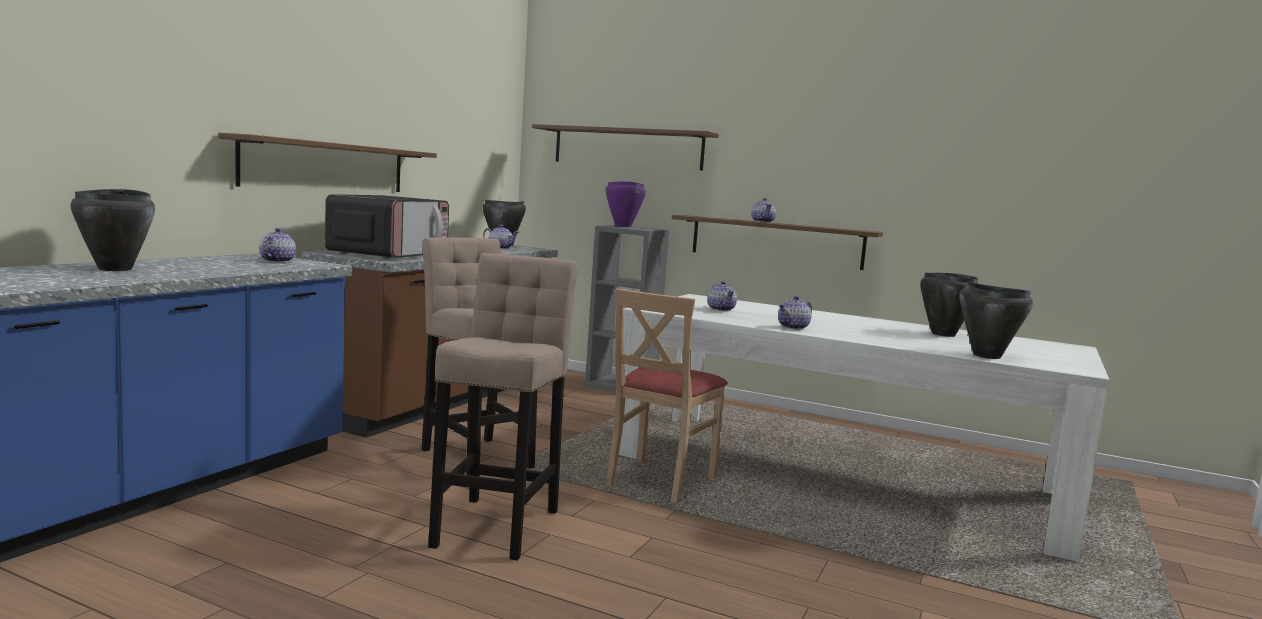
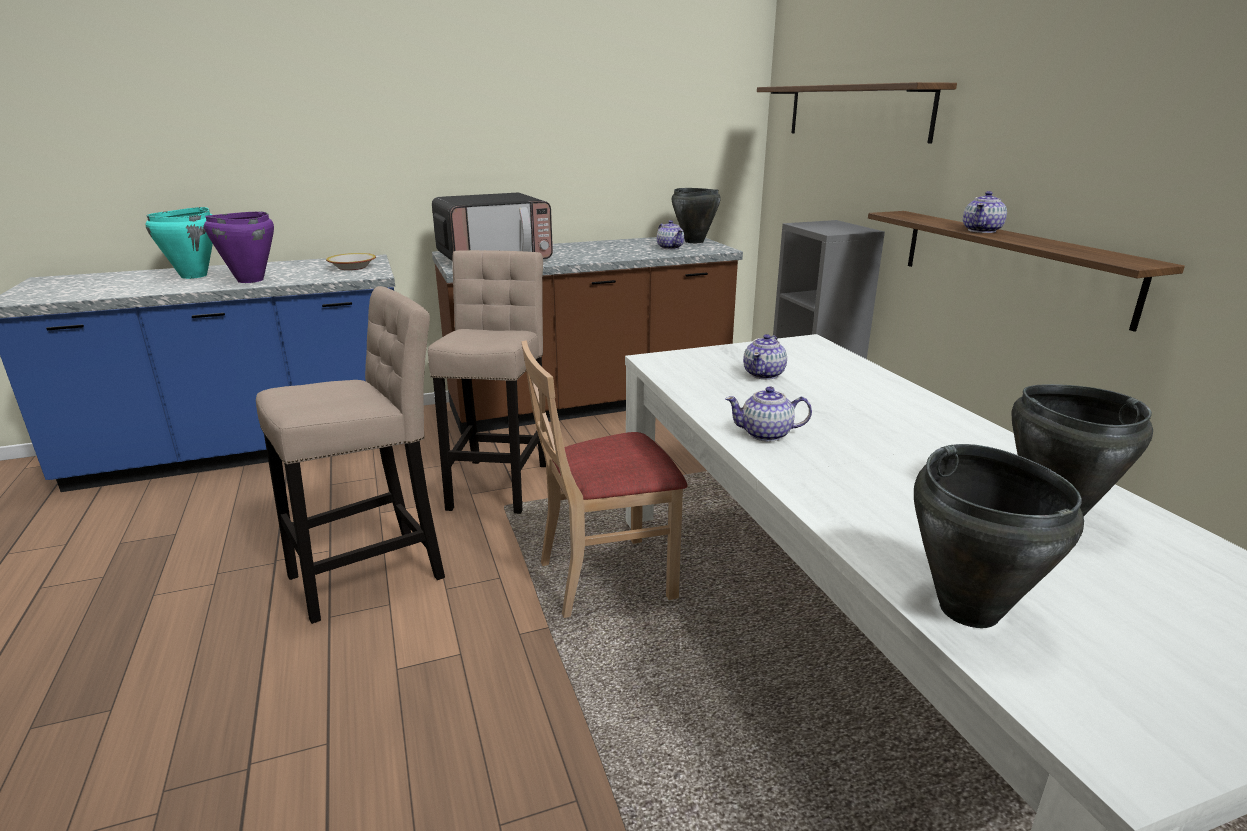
camera: 45 degrees right, 15 degrees up
black cooking pot [71,189,155,271] -> turquoise cooking pot [145,207,213,279]
shelf [219,133,437,192] -> none
teapot [259,228,296,262] -> bowl [326,253,376,270]
purple cooking pot [605,182,646,227] -> purple cooking pot moved to [204,211,274,283]

